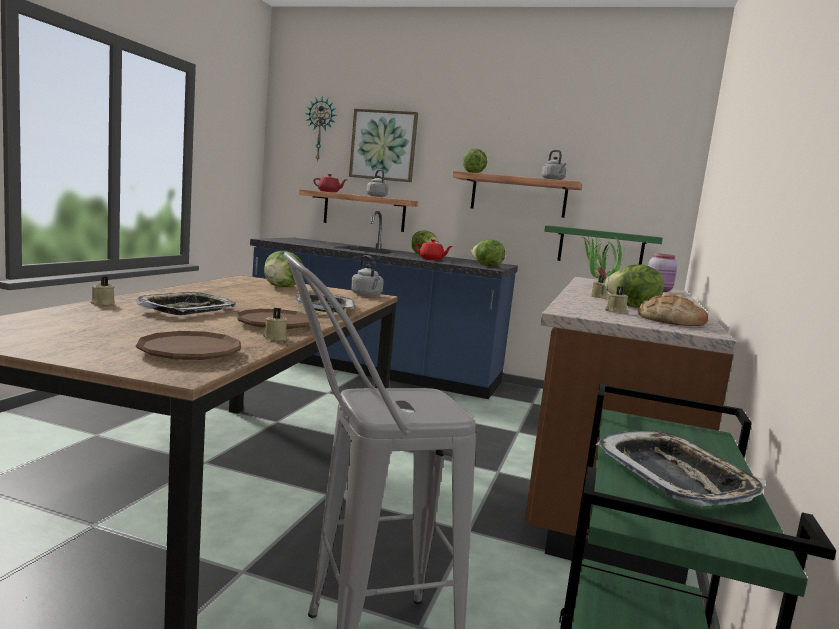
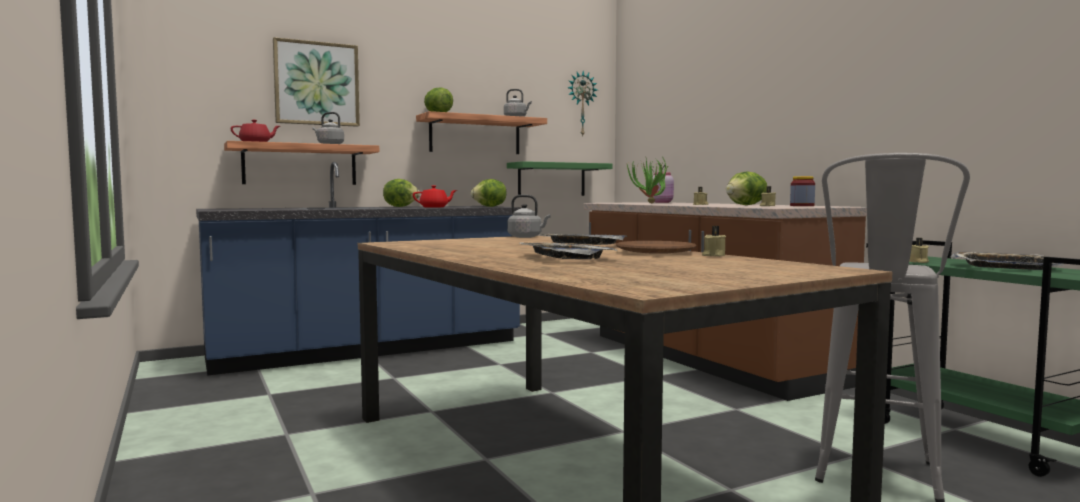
camera: 45 degrees left, 5 degrees down
beige candle [90,276,115,305] -> beige candle moved to [909,238,929,263]
brown plate [136,331,241,360] -> none
lettuce [264,251,304,287] -> none
wall clock [305,97,337,162] -> wall clock moved to [567,71,597,137]
bread [638,294,708,326] -> jar [790,176,815,206]

